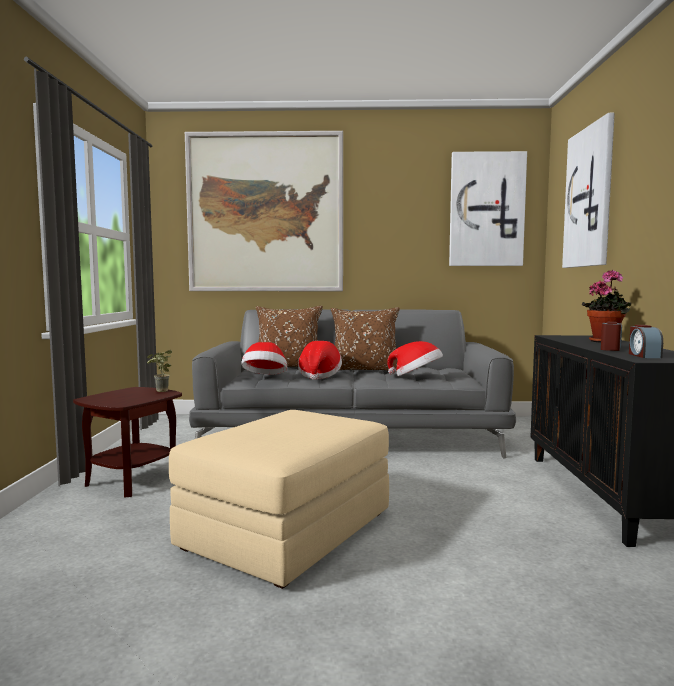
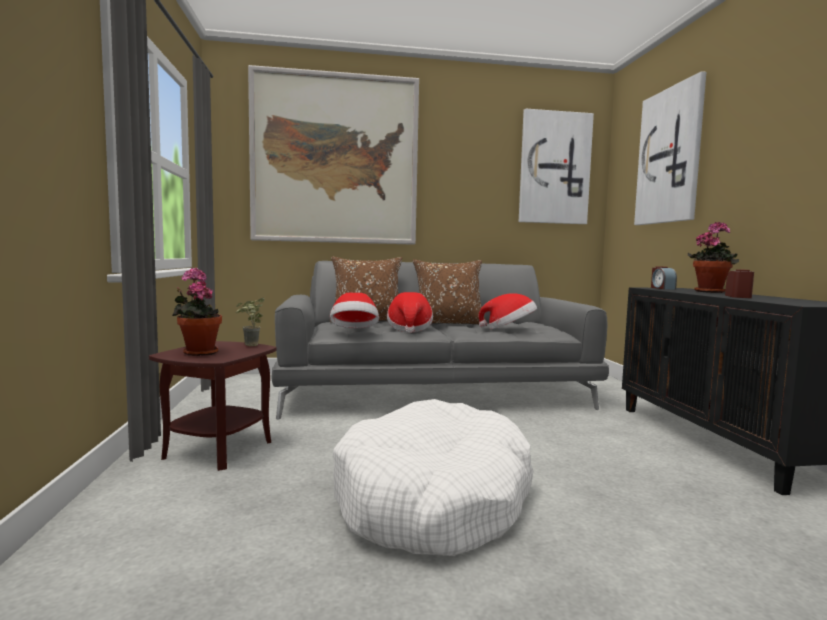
camera: 10 degrees left, 0 degrees up
beige ottoman [169,410,389,589] -> white dog bed [333,399,533,556]
alarm clock [629,325,663,358] -> alarm clock moved to [651,266,677,289]
none -> potted plant [172,268,222,356]

